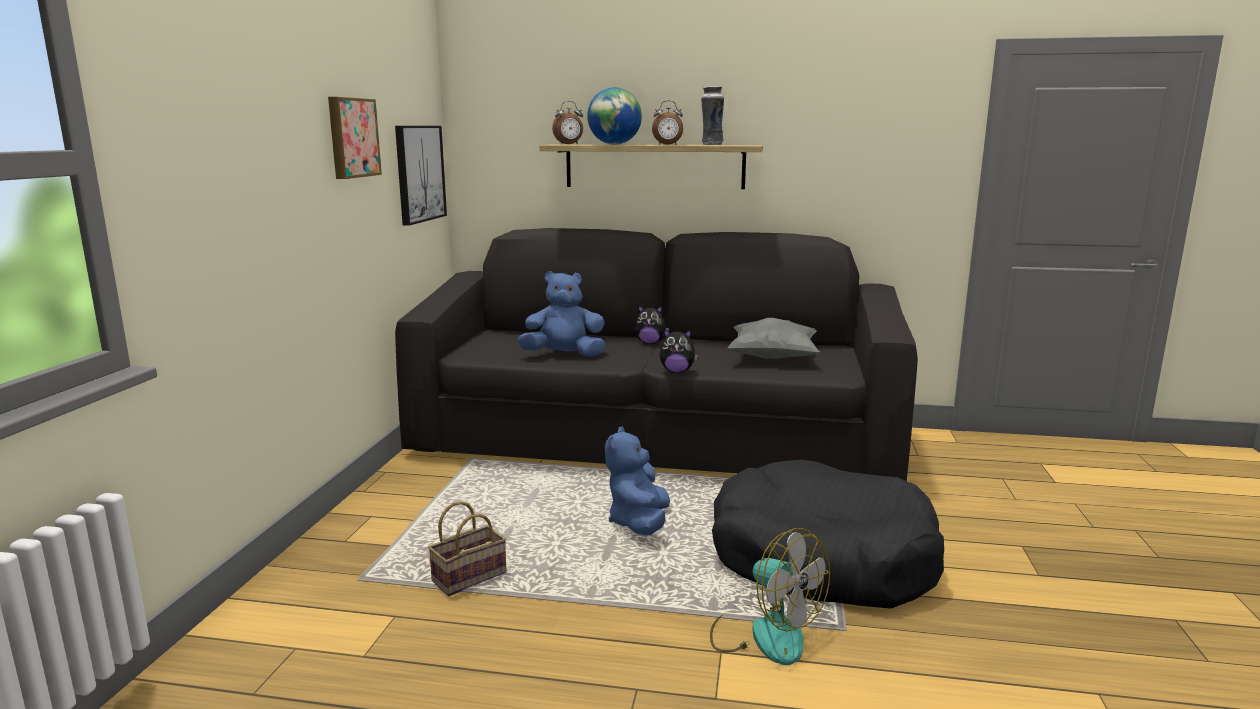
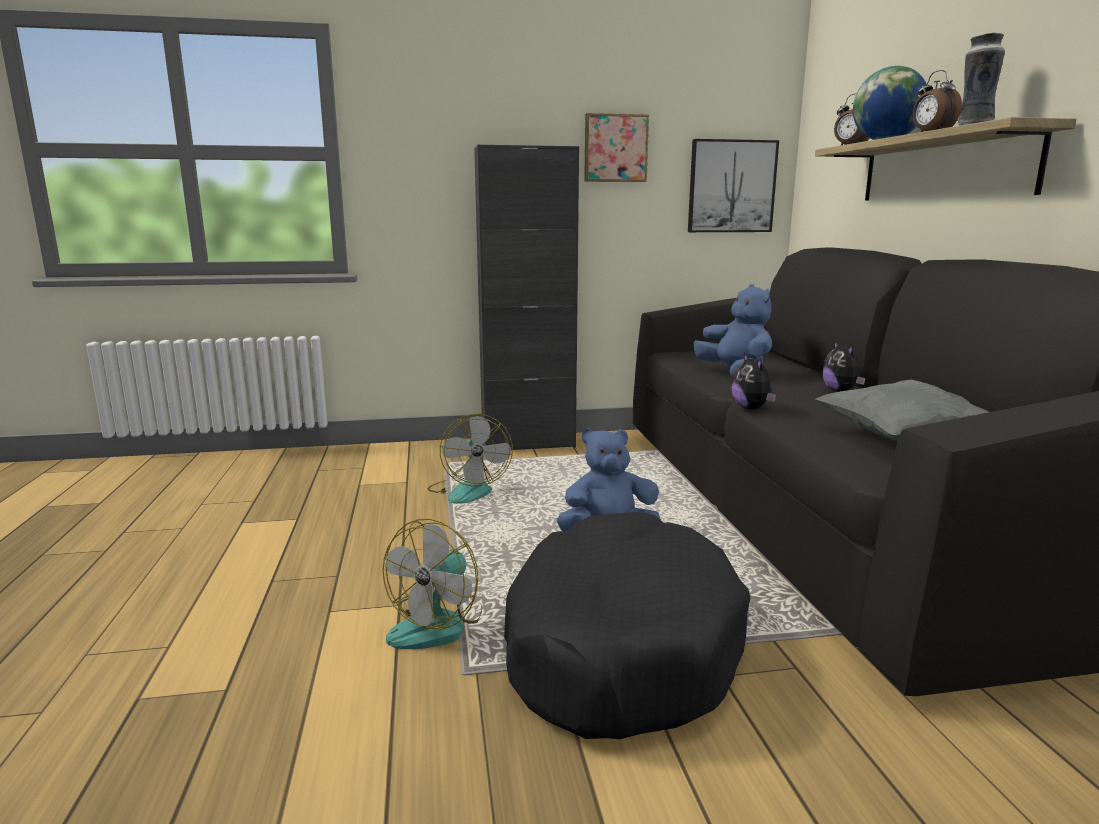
camera: 70 degrees right, 0 degrees up
basket [428,501,507,596] -> fan [427,414,513,504]
none -> black cabinet [474,145,579,450]

